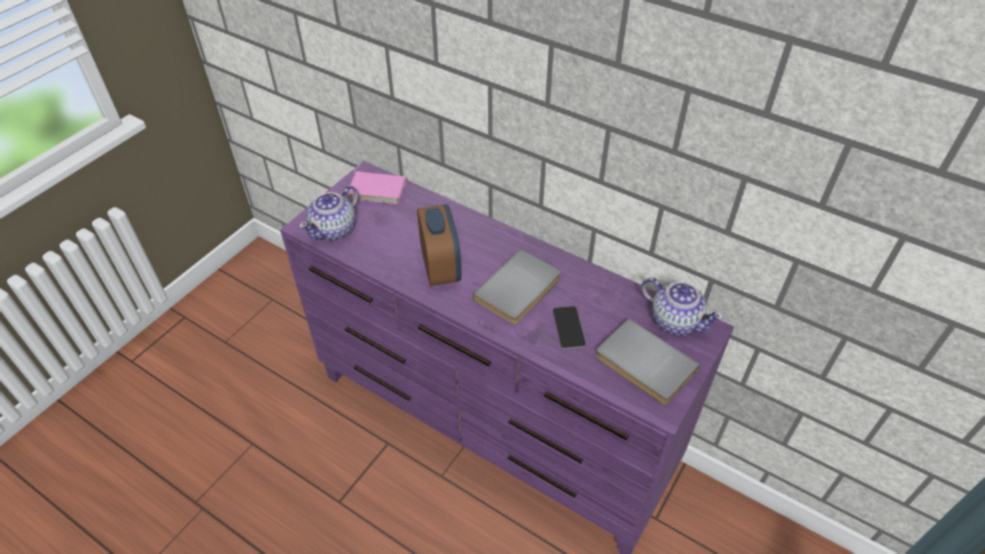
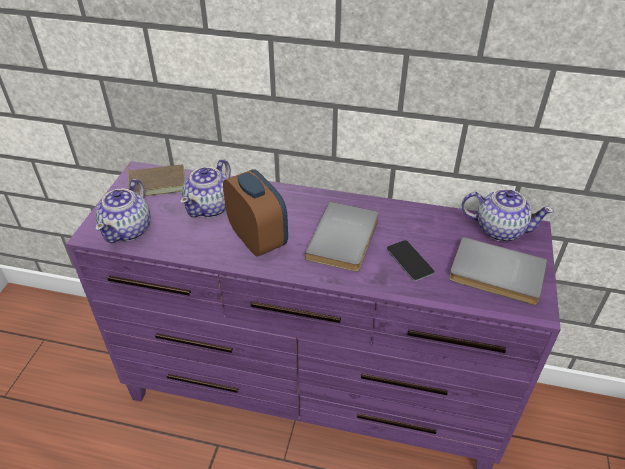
camera: 20 degrees left, 5 degrees down
pink book [348,165,406,204] -> brown book [126,164,185,196]
none -> teapot [180,159,231,218]

